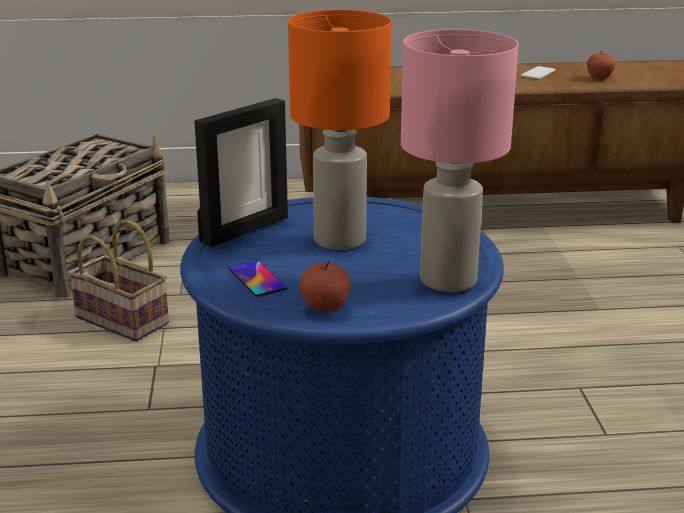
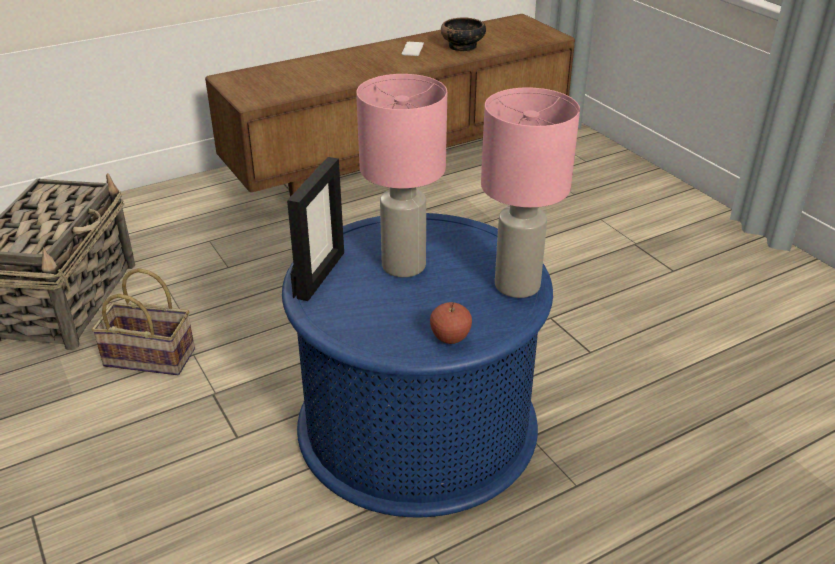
camera: 25 degrees left, 10 degrees up
phone [228,260,287,297] -> none
orange table lamp [288,10,392,250] -> pink table lamp [356,74,447,277]
apple [587,51,615,80] -> bowl [441,17,486,51]

